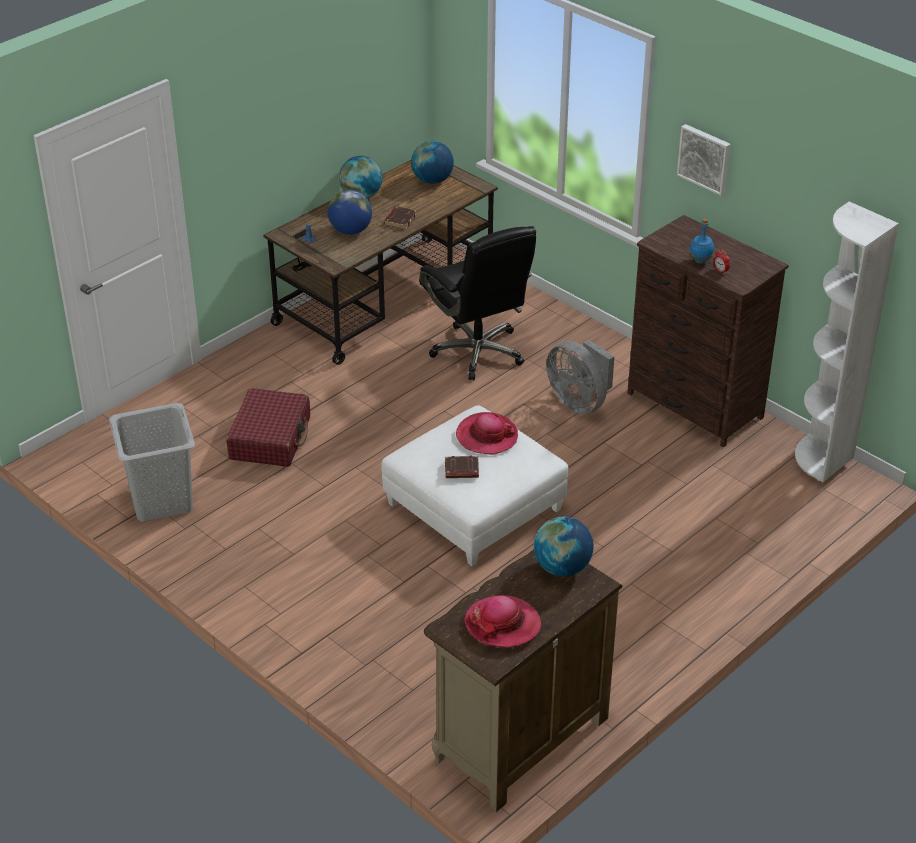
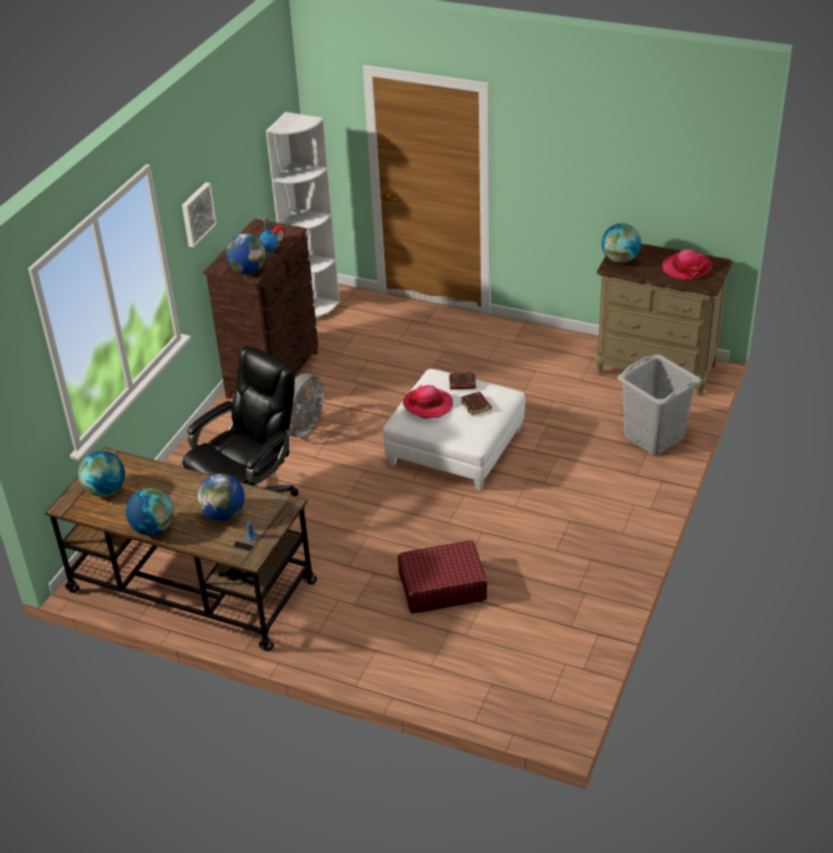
camera: 110 degrees left, 0 degrees up
grey laundry basket [109,403,195,522] -> grey laundry basket moved to [617,354,701,455]
brown book [384,207,417,229] -> brown book moved to [449,372,476,390]
none -> globe [226,233,267,274]

